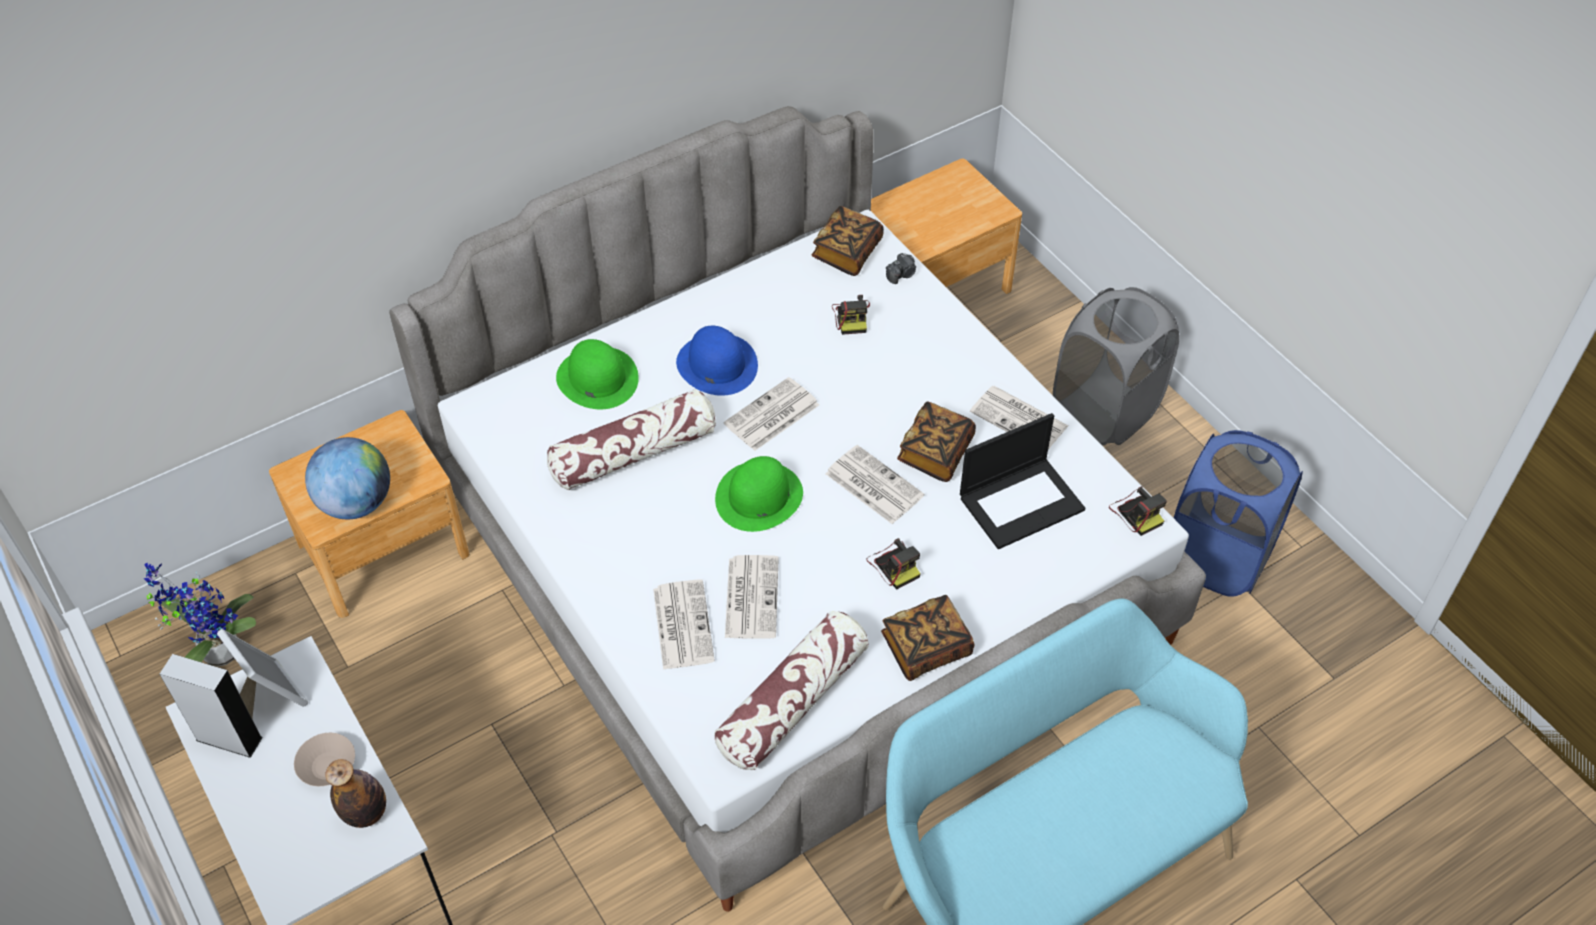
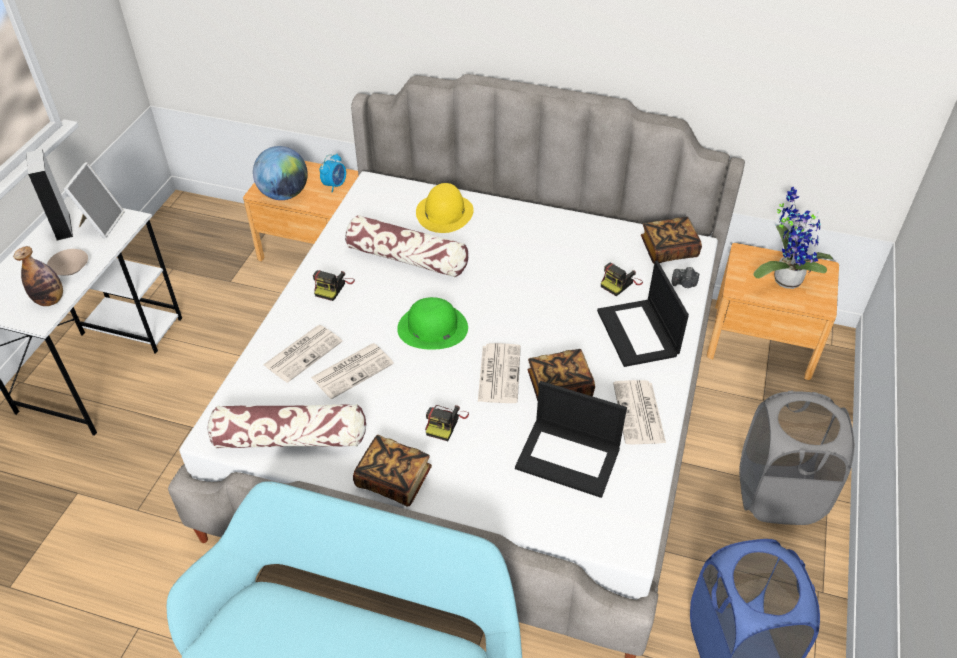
camera: 50 degrees right, 5 degrees down
potted plant [144,563,256,667] -> potted plant moved to [753,187,833,289]
green hat [556,339,639,409] -> yellow hat [416,183,474,233]
blue hat [676,326,758,396] -> none
newspaper [724,377,819,451] -> none
camera [1109,486,1167,536] -> camera moved to [313,270,355,301]
none -> alarm clock [319,154,346,193]
none -> laptop [597,261,689,367]

